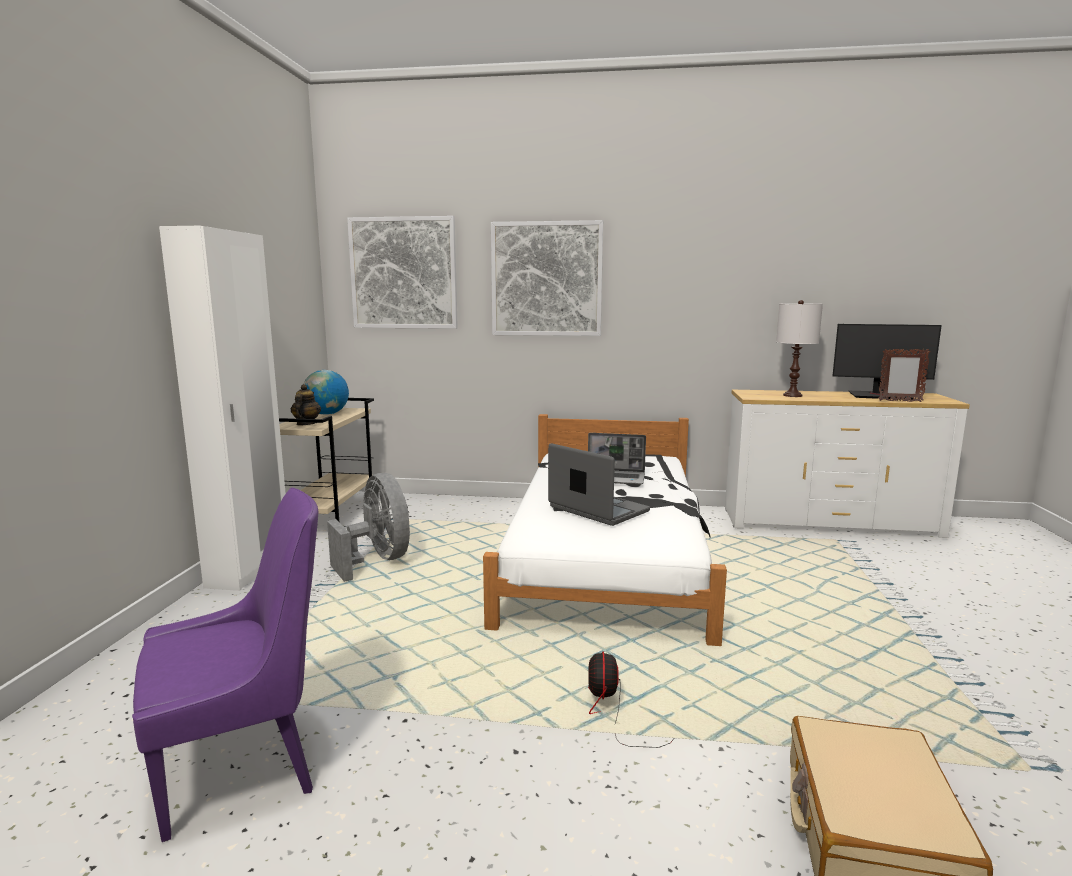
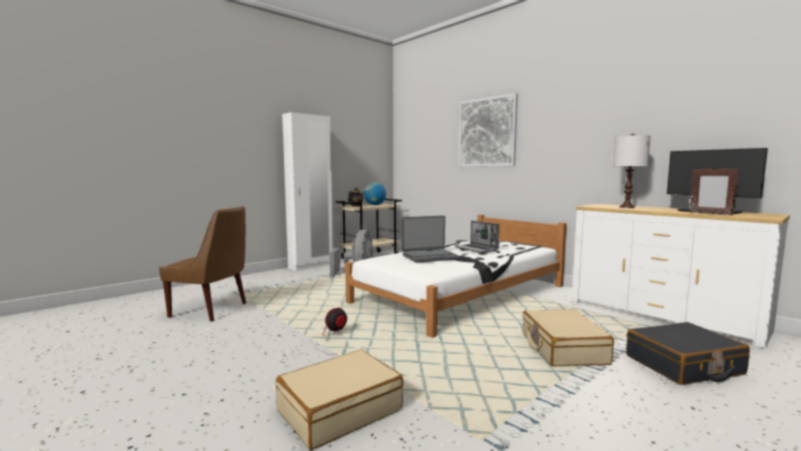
camera: 40 degrees right, 5 degrees down
purple chair [132,488,318,842] -> brown chair [159,206,246,322]
picture [347,216,458,329] -> none
laptop [548,443,650,526] -> laptop turned 75 degrees clockwise [402,216,461,263]
none -> beige suitcase [523,309,614,366]
none -> black suitcase [626,322,750,385]

